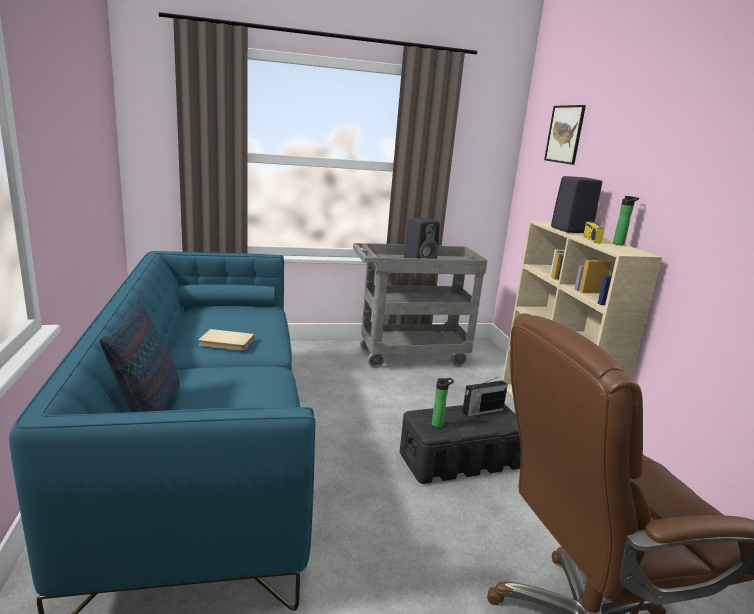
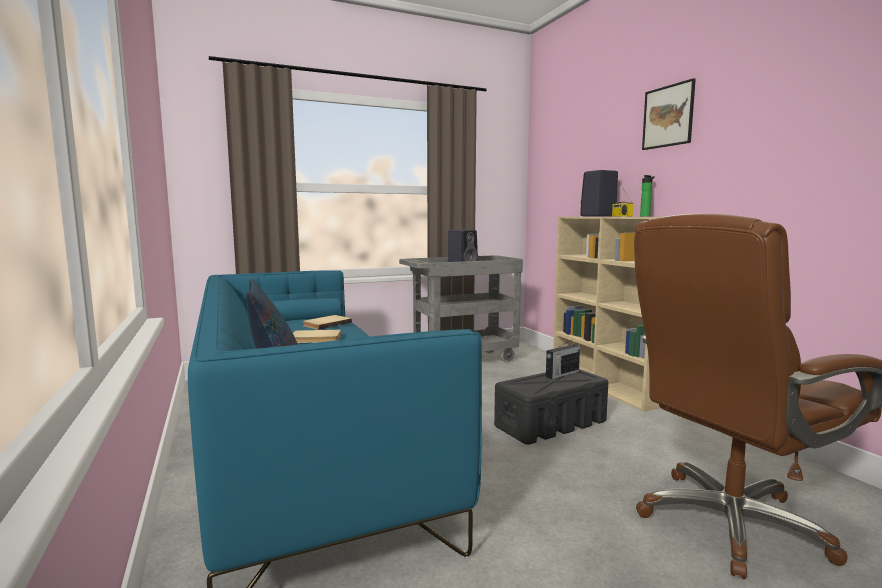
camera: 10 degrees left, 10 degrees down
bottle [432,378,454,427] -> none
picture [544,105,586,165] -> picture moved to [642,78,696,150]
none -> beige book [303,315,352,330]

